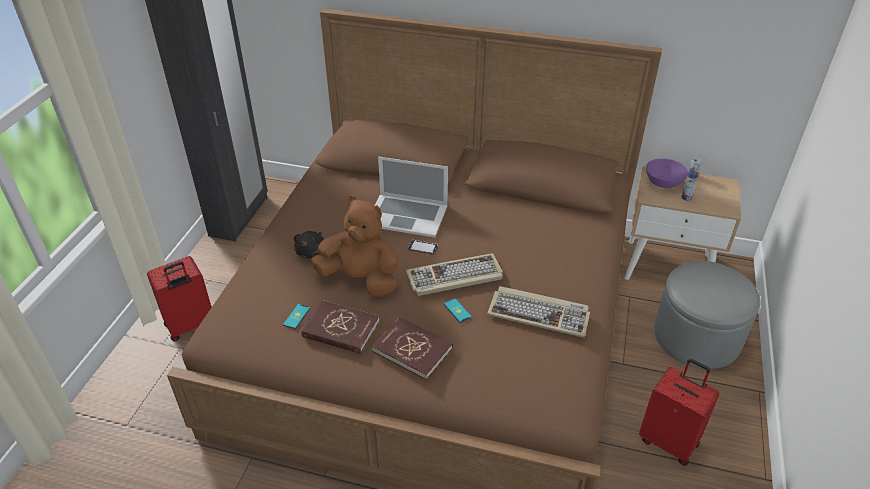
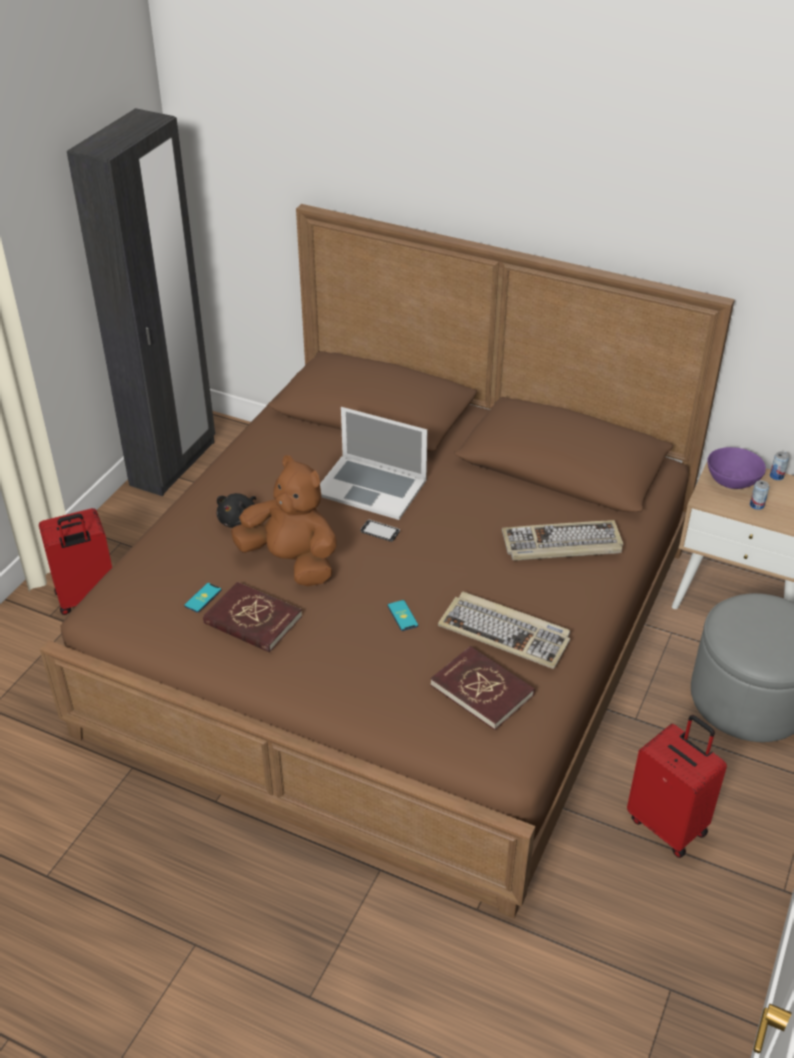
camera: 10 degrees right, 0 degrees up
red book [372,317,453,380] -> red book moved to [430,646,535,730]
keyboard [406,253,503,296] -> keyboard moved to [502,520,623,561]

